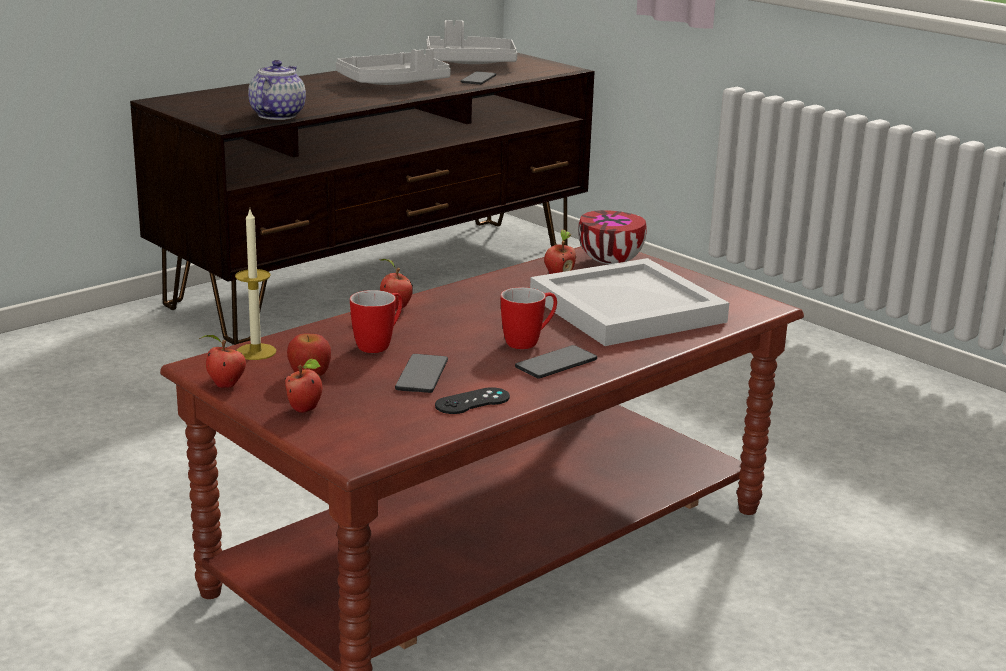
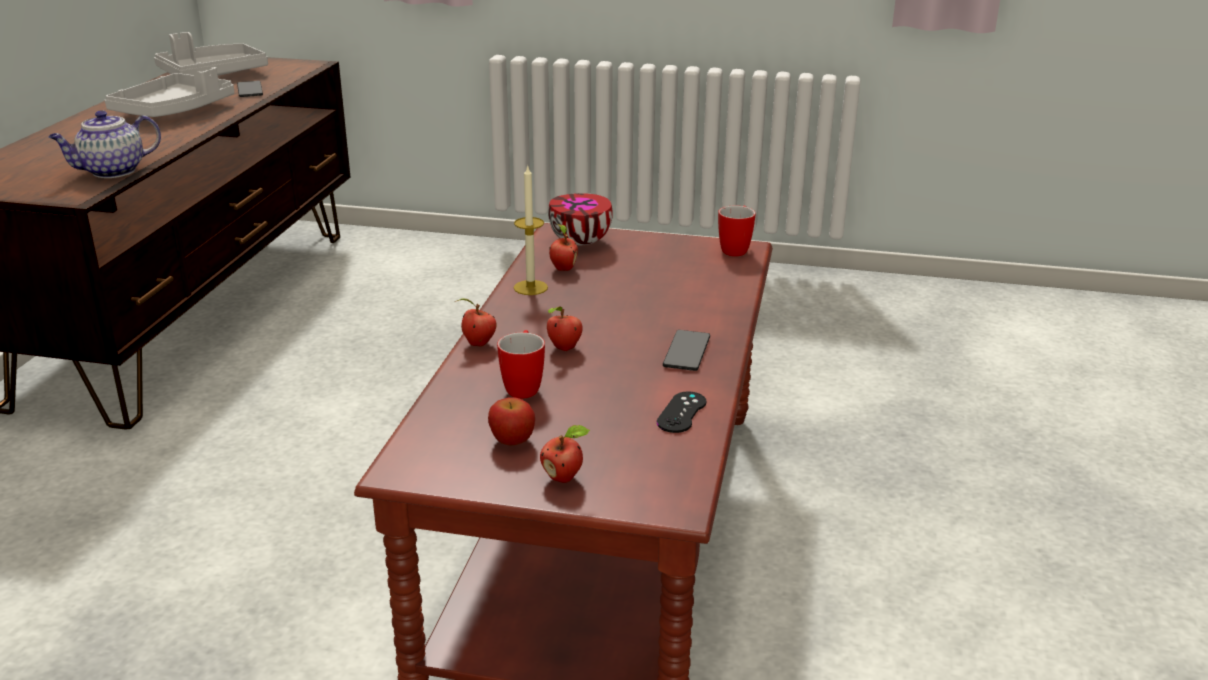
camera: 35 degrees left, 5 degrees up
apple [199,335,246,388] -> apple moved to [547,306,583,351]
candle [235,210,276,360] -> candle moved to [514,165,548,295]
teapot [248,60,306,120] -> teapot turned 105 degrees counterclockwise [48,110,161,178]
phone [395,354,448,393] -> none
mug [501,287,557,349] -> mug moved to [718,206,756,257]
white tray [530,258,729,346] -> none

